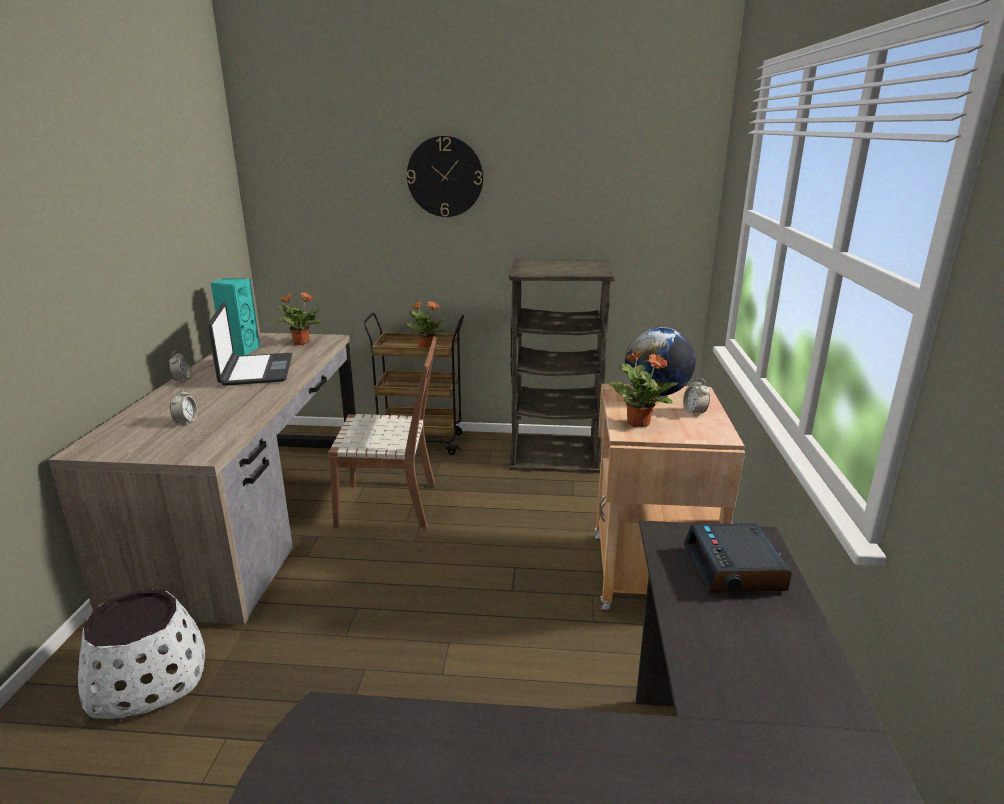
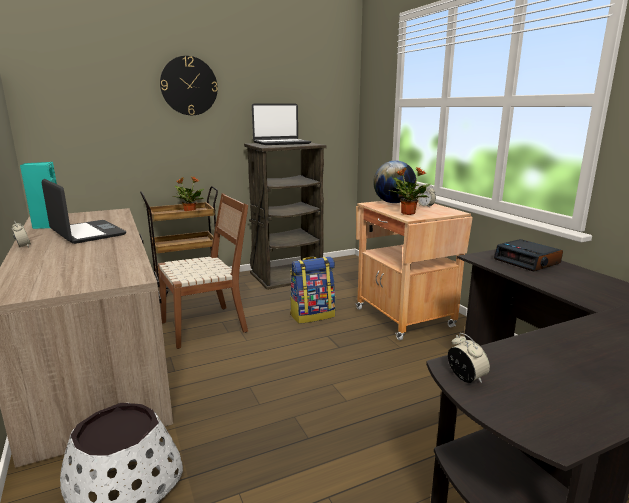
camera: 30 degrees left, 5 degrees down
alarm clock [170,388,198,425] -> alarm clock moved to [448,333,490,383]
potted plant [274,292,321,345] -> none
none -> laptop [252,103,311,145]
none -> backpack [290,256,336,324]

